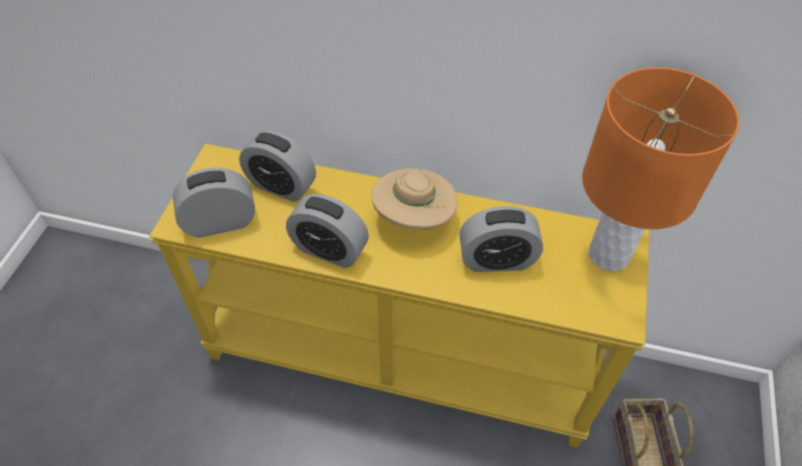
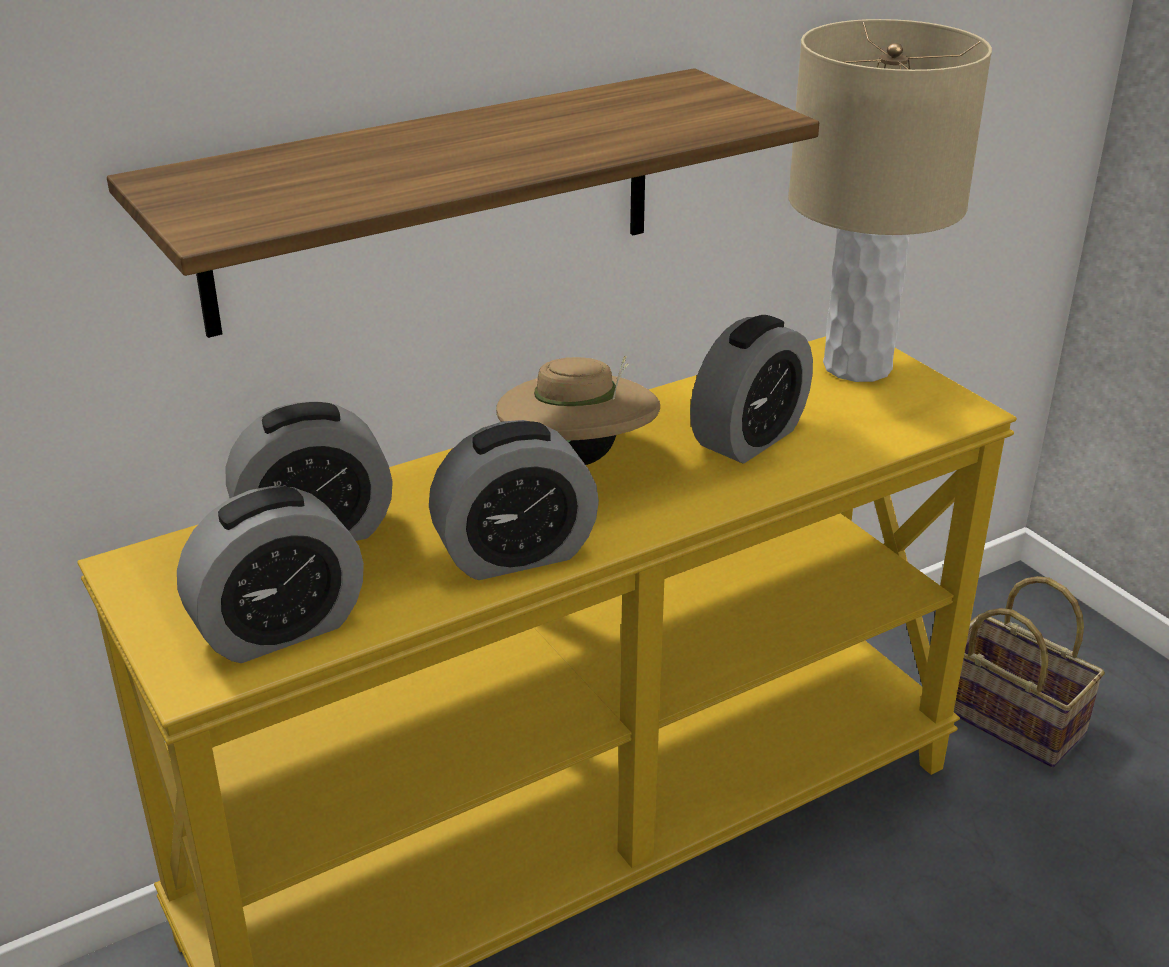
camera: 45 degrees left, 20 degrees down
alarm clock [173,168,255,238] -> alarm clock turned 150 degrees counterclockwise [177,486,364,663]
orange table lamp [582,67,739,272] -> beige table lamp [788,19,992,382]
none -> shelf [107,68,819,338]

